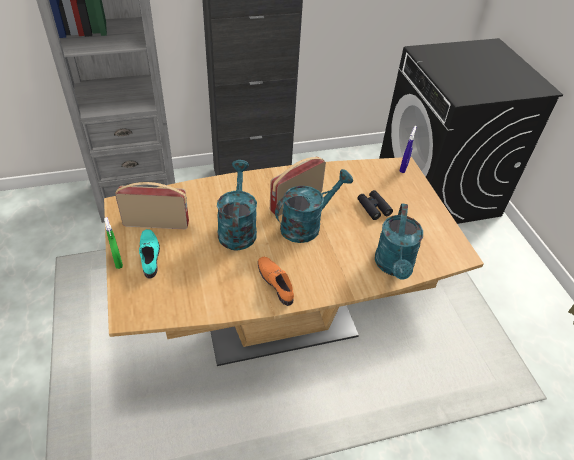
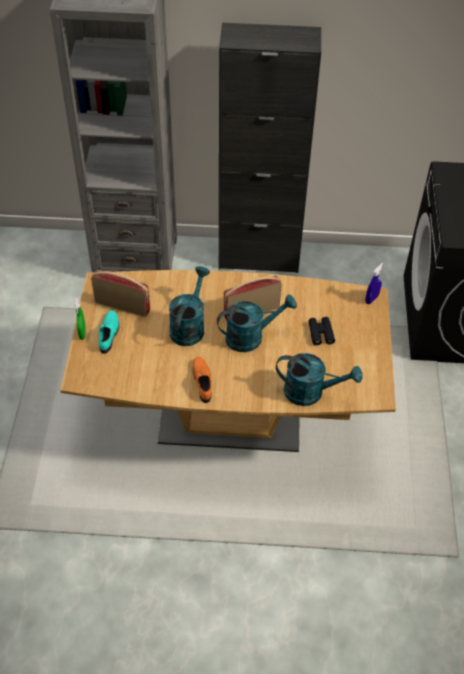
camera: 20 degrees right, 5 degrees up
turquoise watering can [375,204,423,279] -> turquoise watering can turned 105 degrees counterclockwise [276,353,363,406]

